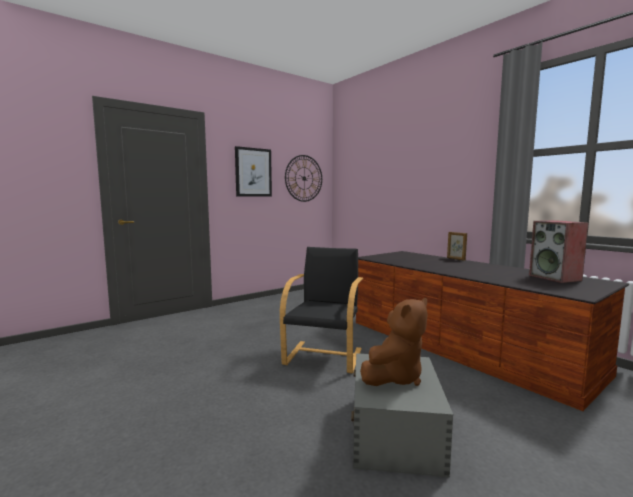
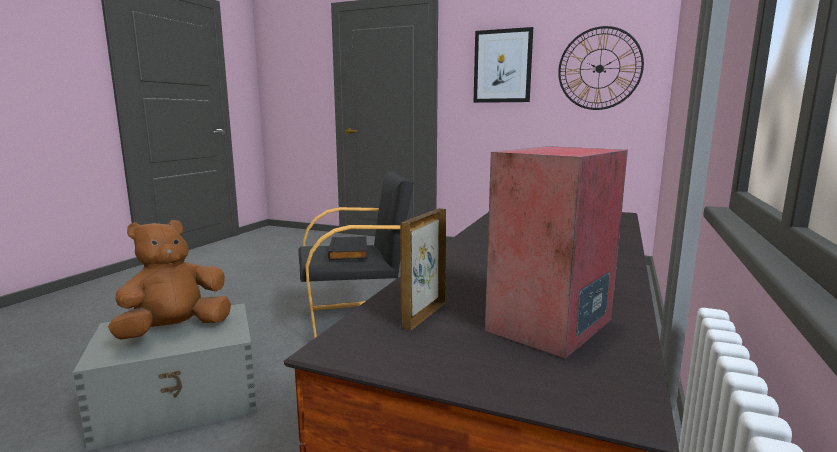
camera: 60 degrees right, 5 degrees up
brown plush toy [360,298,428,386] -> brown plush toy turned 120 degrees clockwise [108,220,231,340]
picture frame [447,232,467,261] -> picture frame moved to [400,208,446,330]
none -> black book [328,236,367,260]

